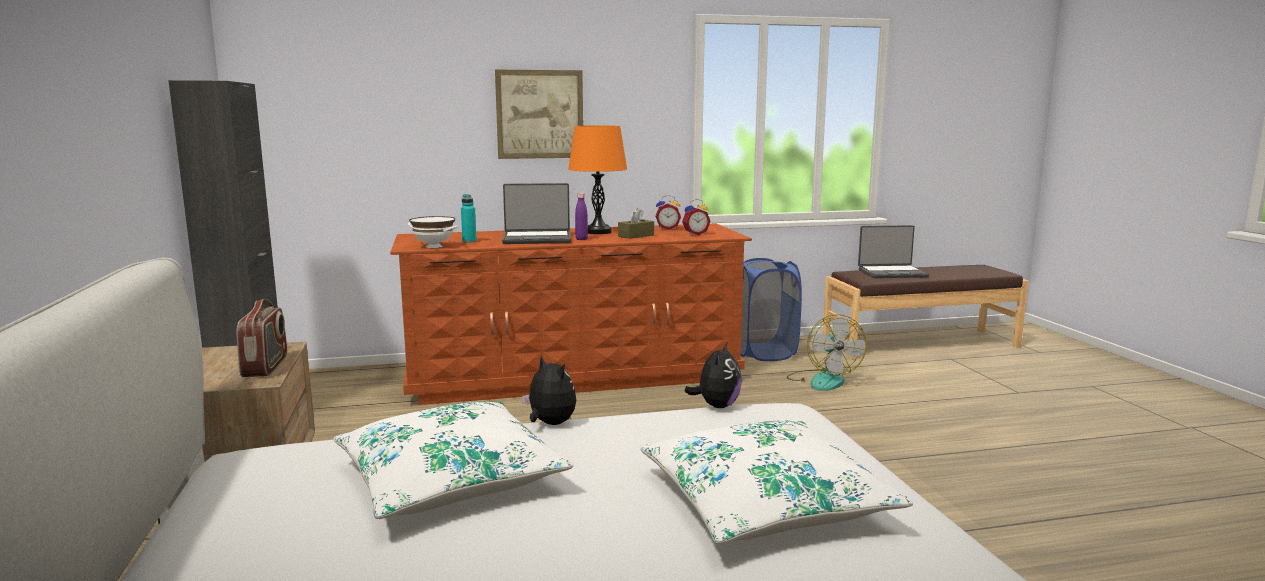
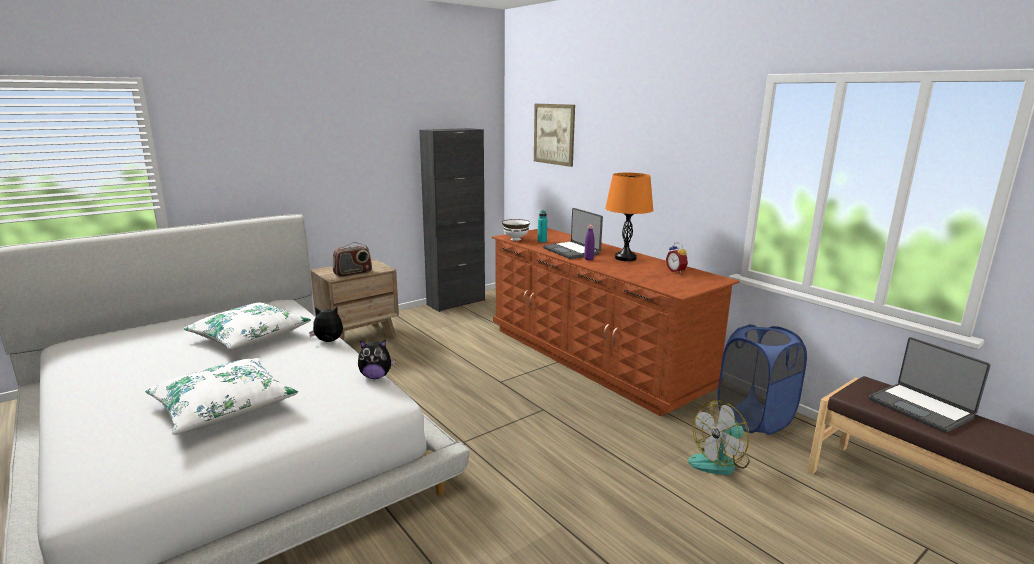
camera: 65 degrees right, 5 degrees up
picture [495,70,583,159] -> picture moved to [534,104,575,167]
plush toy [522,355,576,425] -> plush toy turned 120 degrees counterclockwise [309,307,343,342]
brown tissue box [618,208,654,239] -> none
alarm clock [682,199,711,235] -> none

